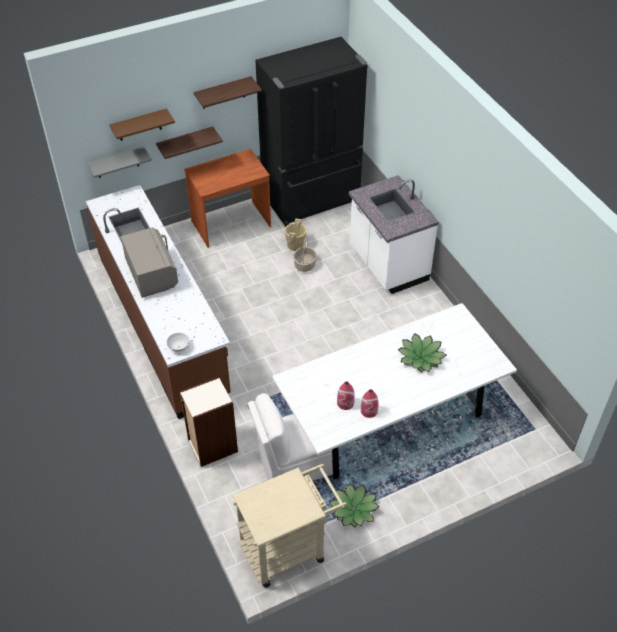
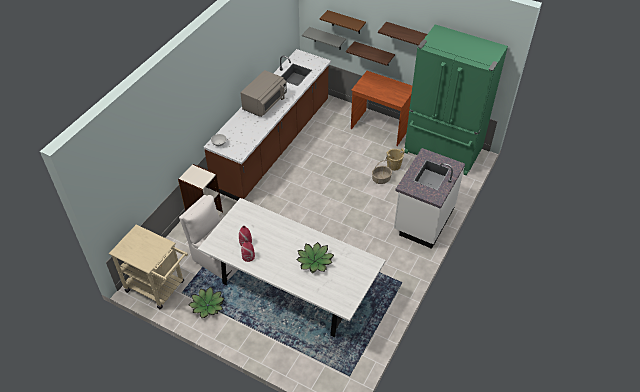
camera: 55 degrees right, 0 degrees up
black fridge [255,37,368,227] -> green fridge [404,24,508,176]

